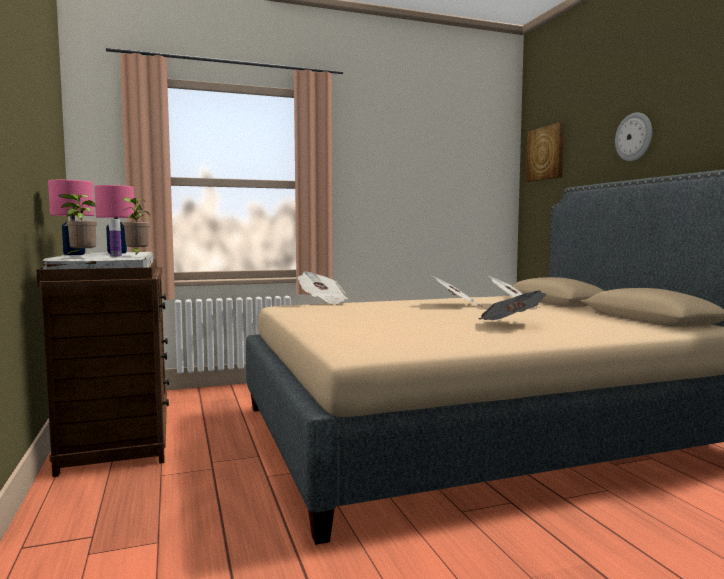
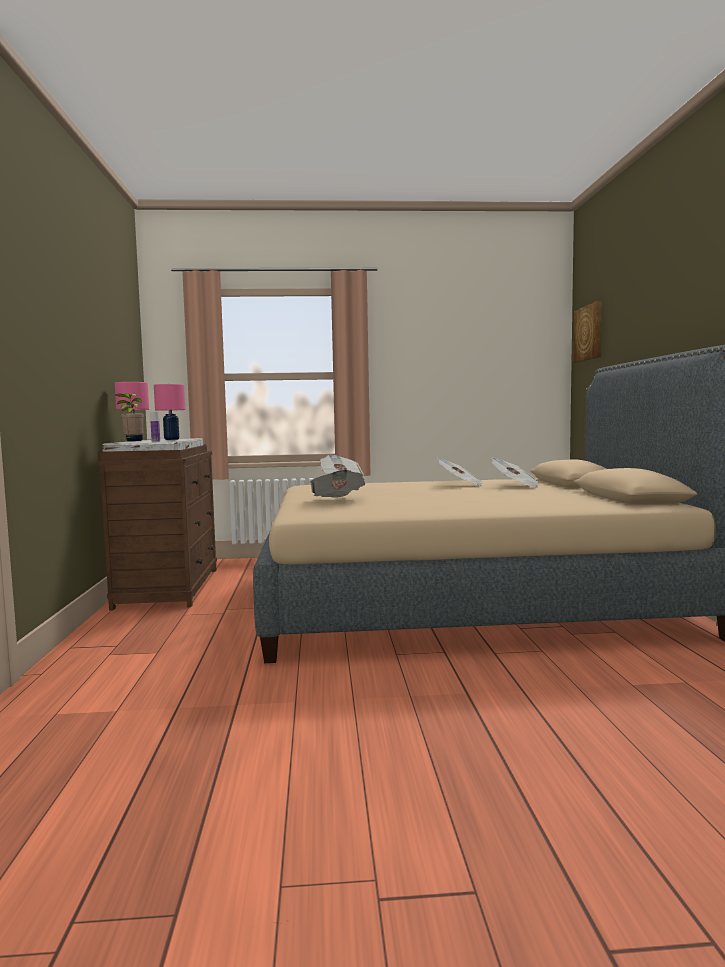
camera: 15 degrees right, 0 degrees up
potted plant [122,198,150,256] -> none
newspaper [478,290,546,320] -> newspaper moved to [310,470,366,498]
wall clock [615,112,652,161] -> none

